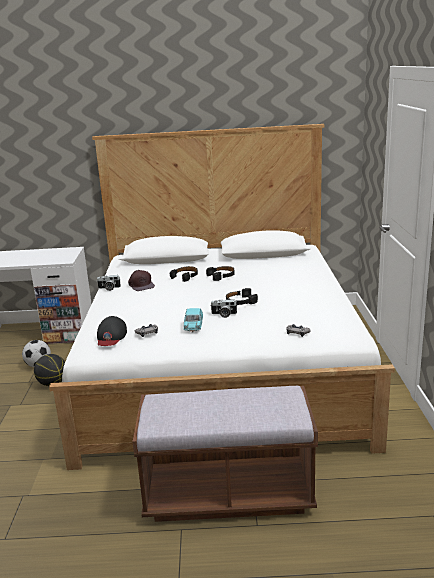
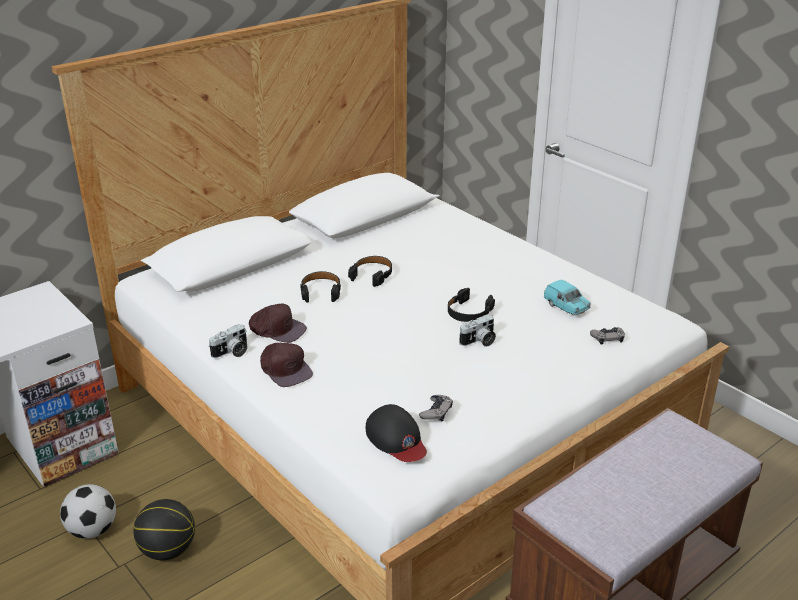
camera: 40 degrees left, 10 degrees up
turquoise toy car [184,308,203,332] -> turquoise toy car moved to [544,280,590,315]
none -> brown cap [260,342,313,387]

